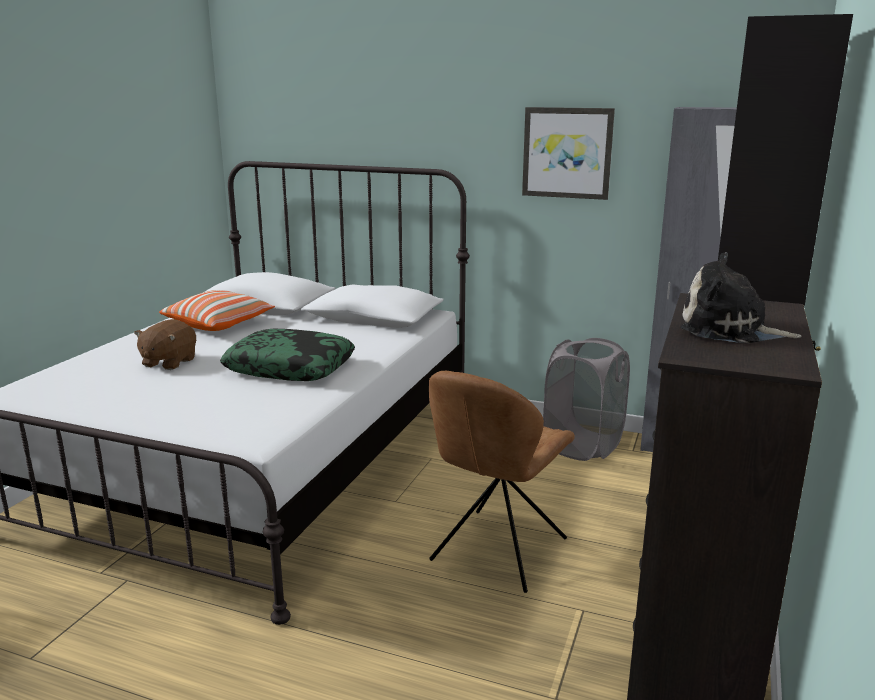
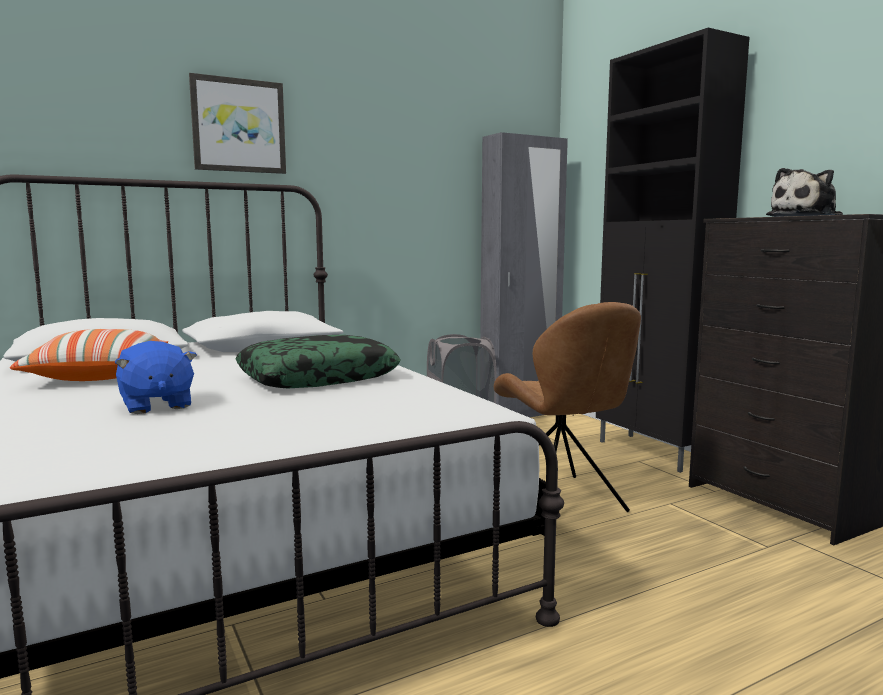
camera: 50 degrees left, 10 degrees down
brown plush toy [134,319,196,370] -> blue plush toy [115,341,197,414]
picture [522,107,615,200] -> picture moved to [189,73,286,174]

